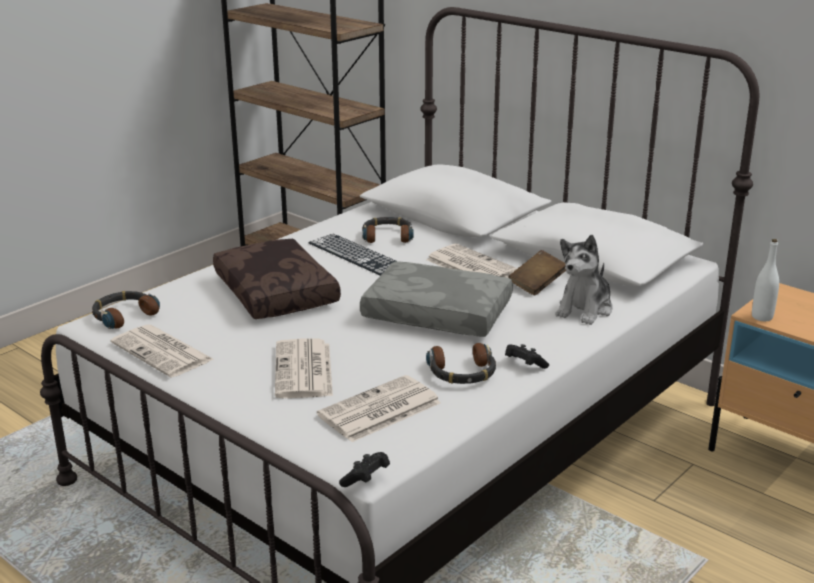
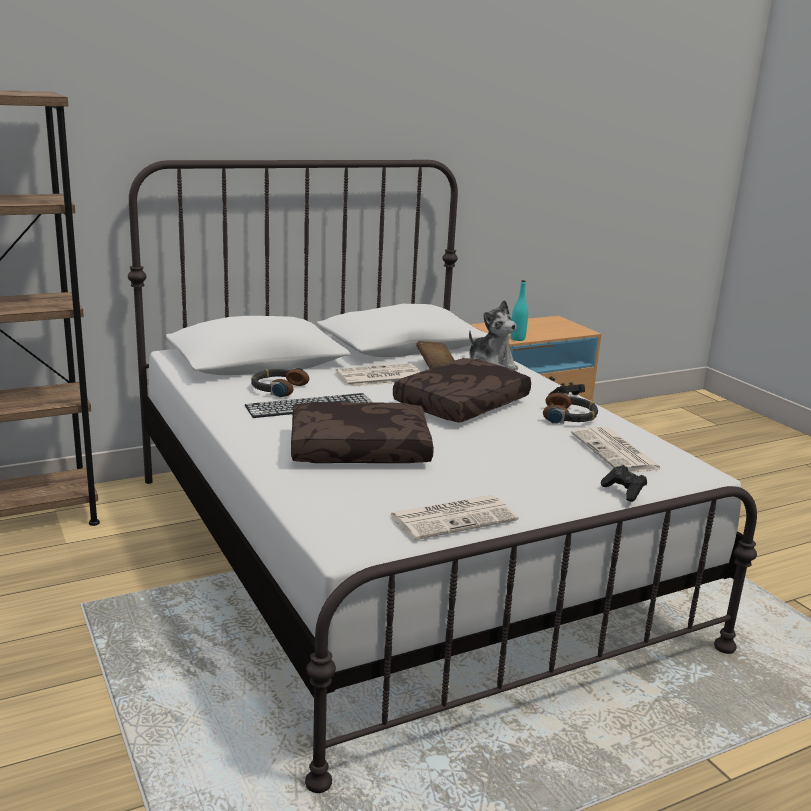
camera: 70 degrees left, 5 degrees down
headphones [92,291,160,329] -> none
newspaper [275,338,333,398] -> none
black game controller [339,452,390,487] -> black game controller moved to [601,465,647,502]
grey pillow [360,262,513,337] -> brown pillow [393,358,531,423]
white bottle [752,239,779,321] -> turquoise bottle [511,280,528,341]

